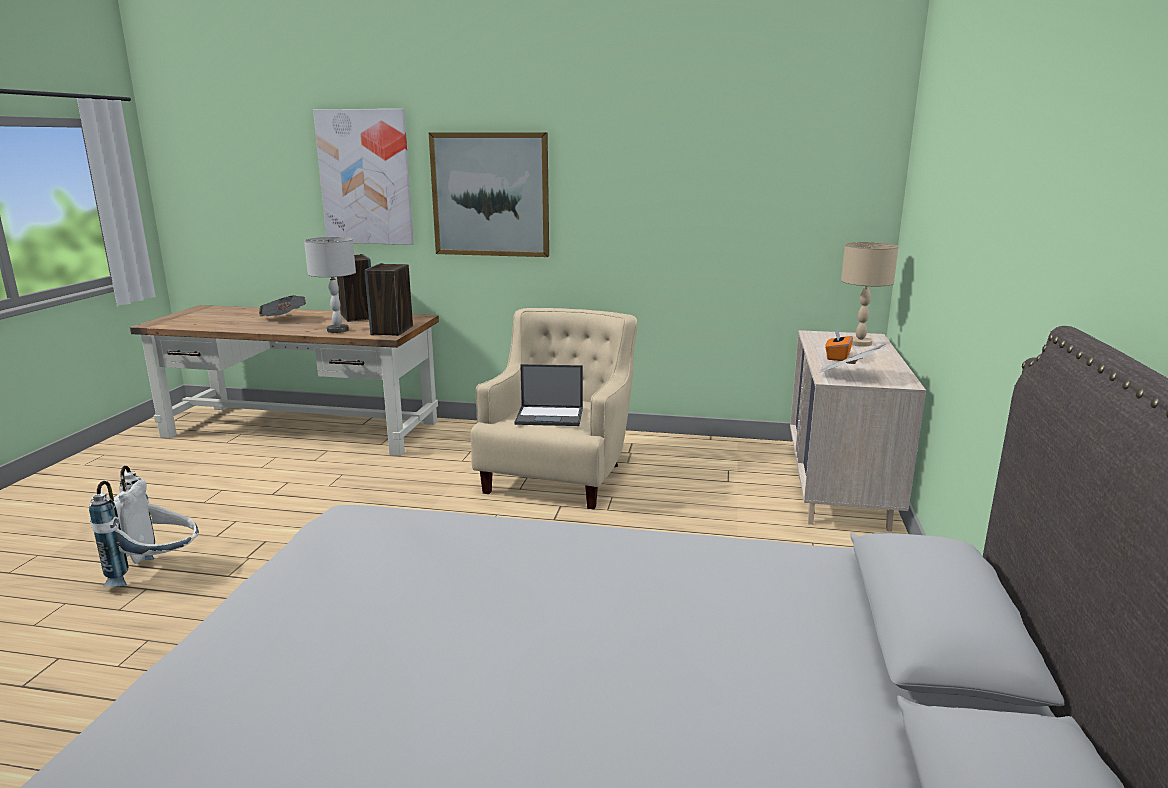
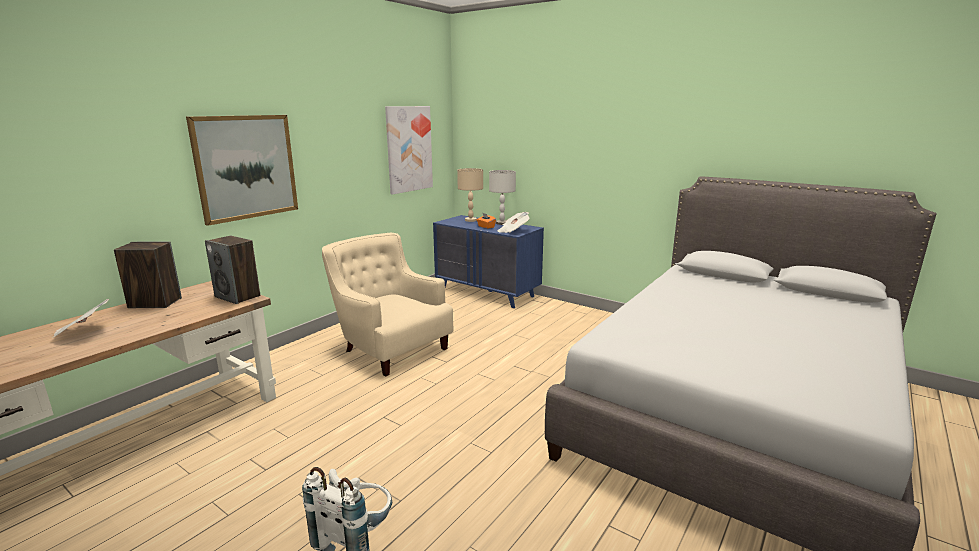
camera: 65 degrees left, 0 degrees up
grey table lamp [304,237,356,333] -> grey table lamp moved to [489,170,516,225]
picture [313,109,414,245] -> picture moved to [385,106,433,195]
laptop [515,364,583,426] -> none
beige dresser [790,330,926,531] -> blue dresser [433,215,544,308]

